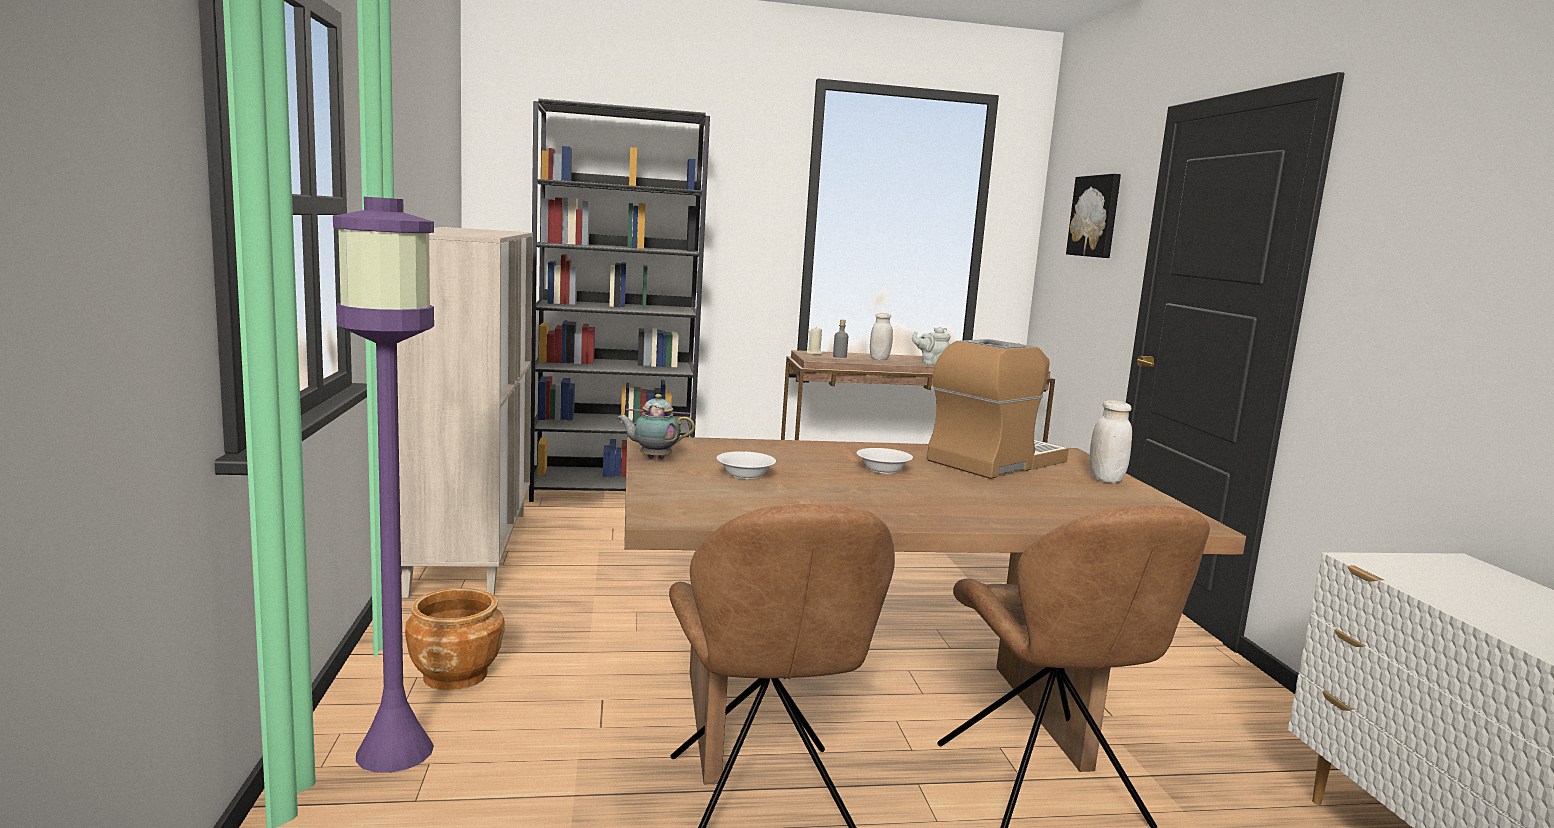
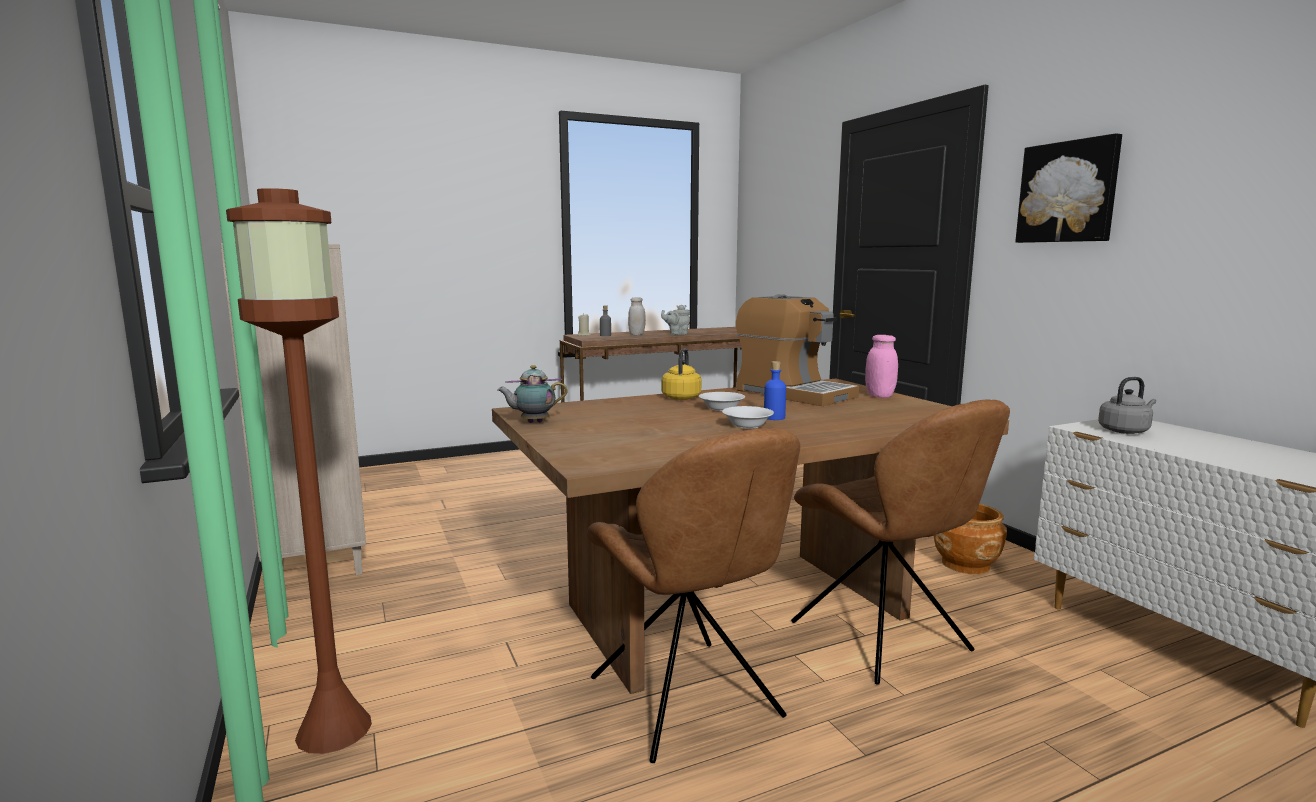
camera: 15 degrees left, 0 degrees up
purple floor lamp [333,197,434,773] -> brown floor lamp [226,188,372,754]
brown planter [405,588,505,691] -> brown planter moved to [934,504,1007,574]
black bookcase [529,99,710,502] -> none
white bowl [717,451,776,479] -> white bowl moved to [722,406,774,429]
coffee machine [927,339,1069,479] -> coffee machine turned 105 degrees clockwise [736,294,859,406]
picture [1066,174,1121,258] -> picture moved to [1015,133,1122,243]
white jar [1090,400,1132,483] -> pink jar [865,335,898,398]
none -> yellow kettle [662,348,701,400]
none -> blue bottle [764,361,786,420]
none -> grey kettle [1098,377,1156,434]

